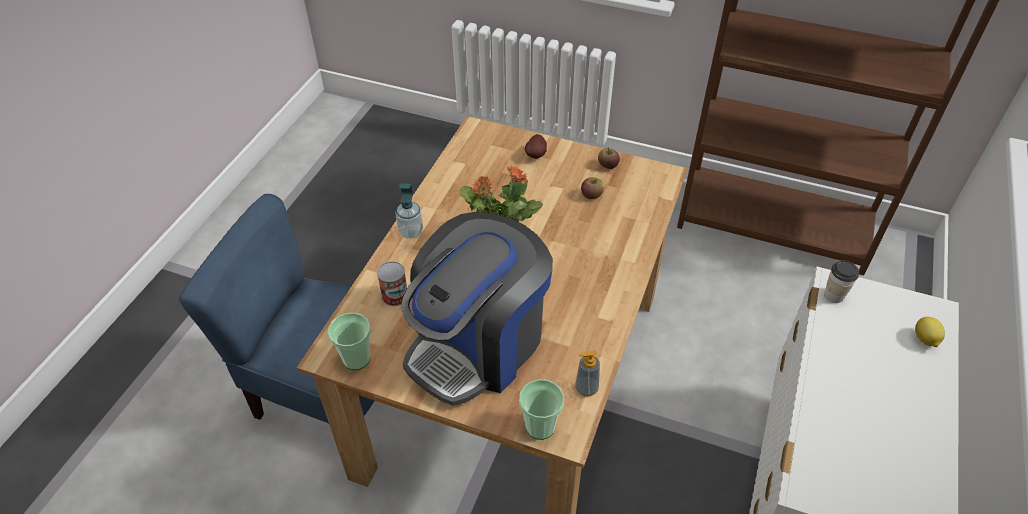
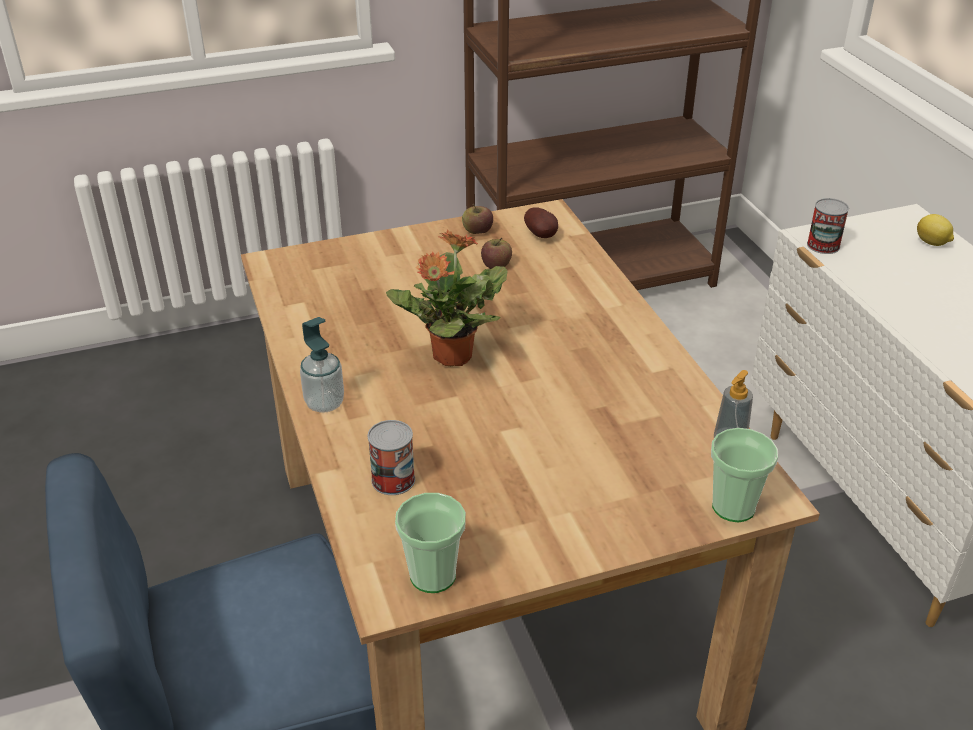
camera: 40 degrees left, 10 degrees down
coffee machine [401,212,553,406] -> none
potato [525,134,547,159] -> potato moved to [524,207,558,238]
cup [824,260,859,303] -> can [807,198,849,254]

